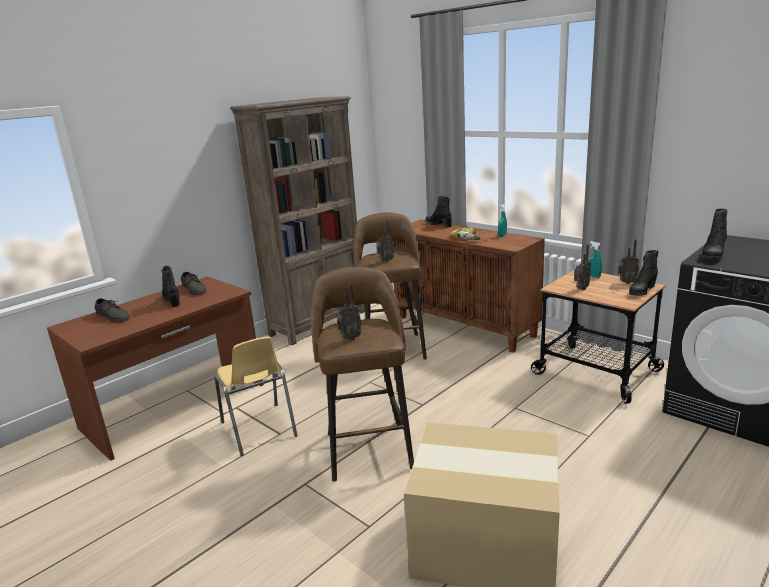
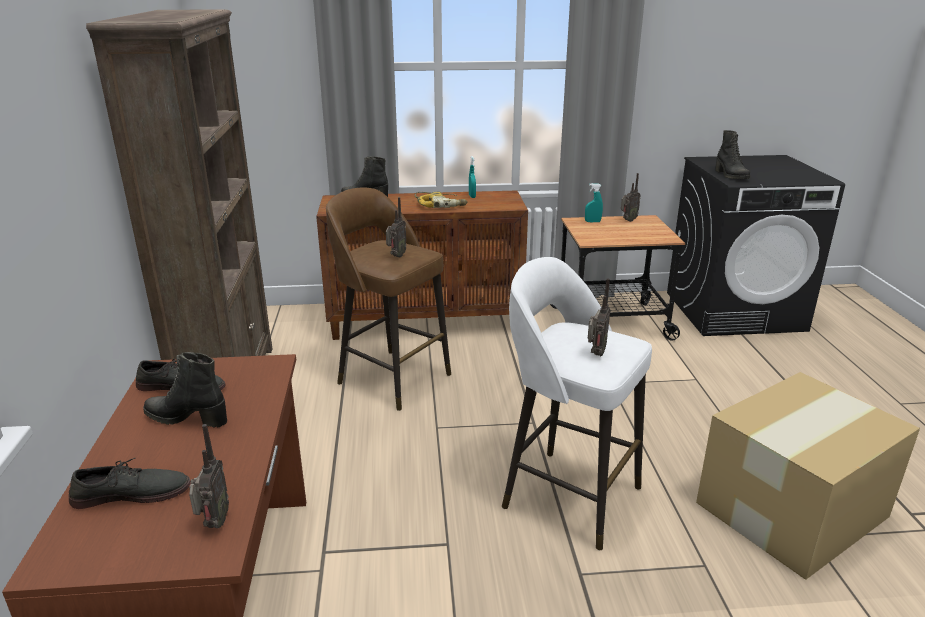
camera: 50 degrees left, 5 degrees up
yellow chair [214,336,298,456] -> none
brown stool [311,267,414,482] -> white stool [502,257,652,550]
radio [574,244,591,290] -> radio moved to [189,424,229,528]
black boot [629,250,659,296] -> none

